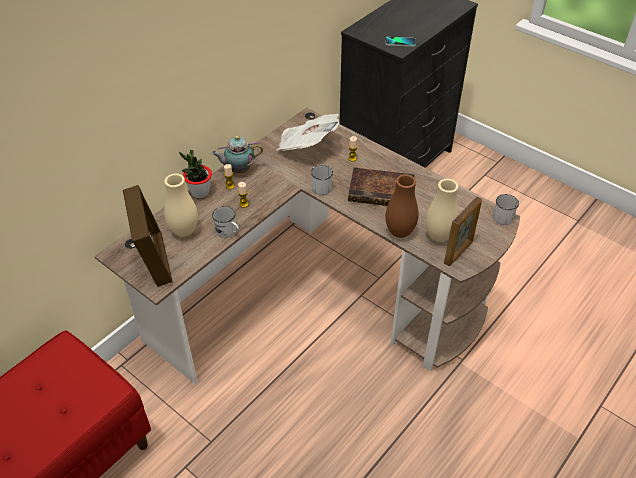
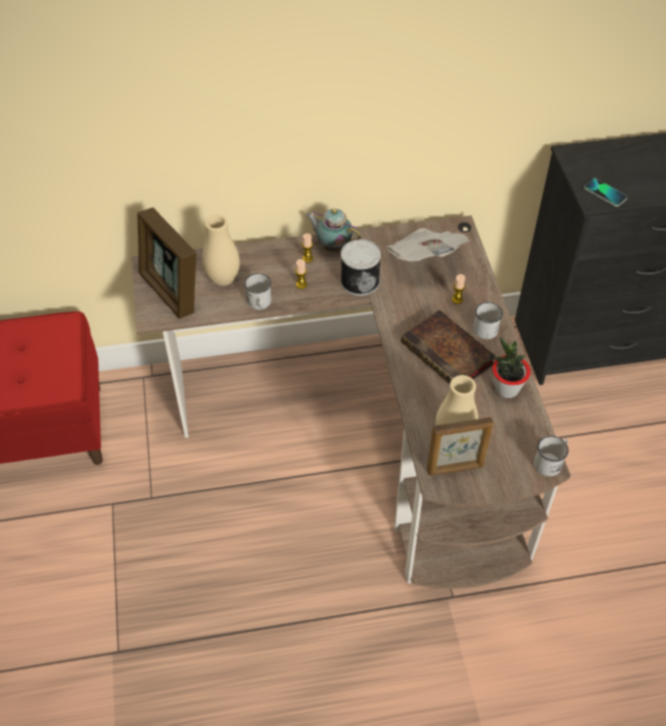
camera: 40 degrees right, 5 degrees up
picture frame [123,185,173,287] -> picture frame turned 120 degrees clockwise [137,208,197,319]
potted plant [179,149,212,198] -> potted plant moved to [492,337,531,398]
white mug [311,165,333,195] -> white mug moved to [473,301,503,339]
brown vase [385,174,419,238] -> none
none -> can [340,239,381,296]

